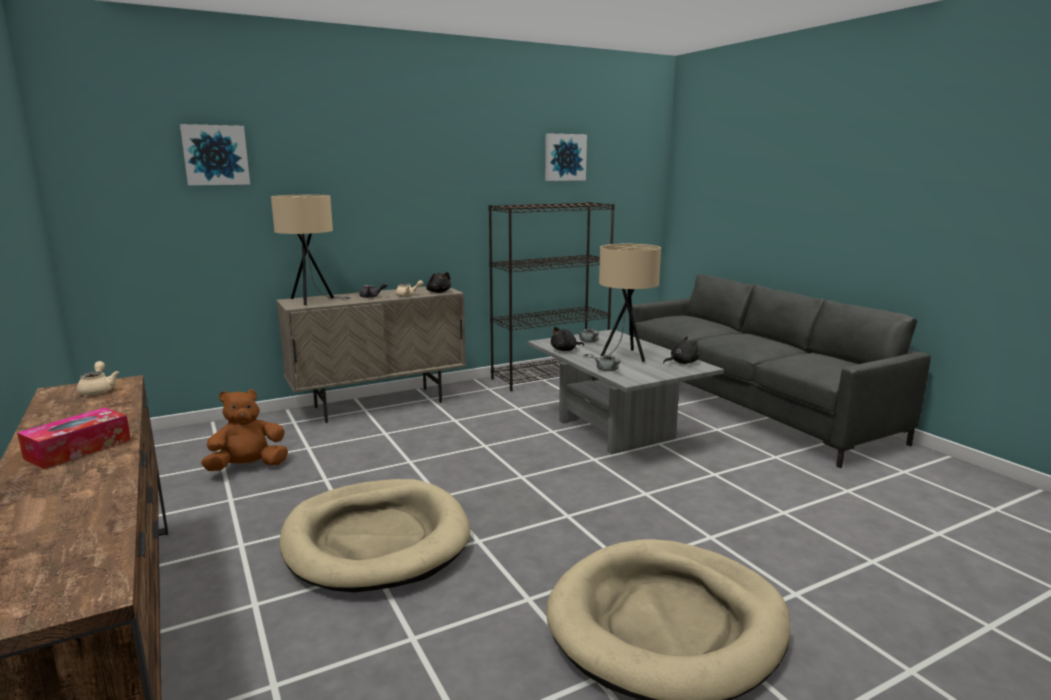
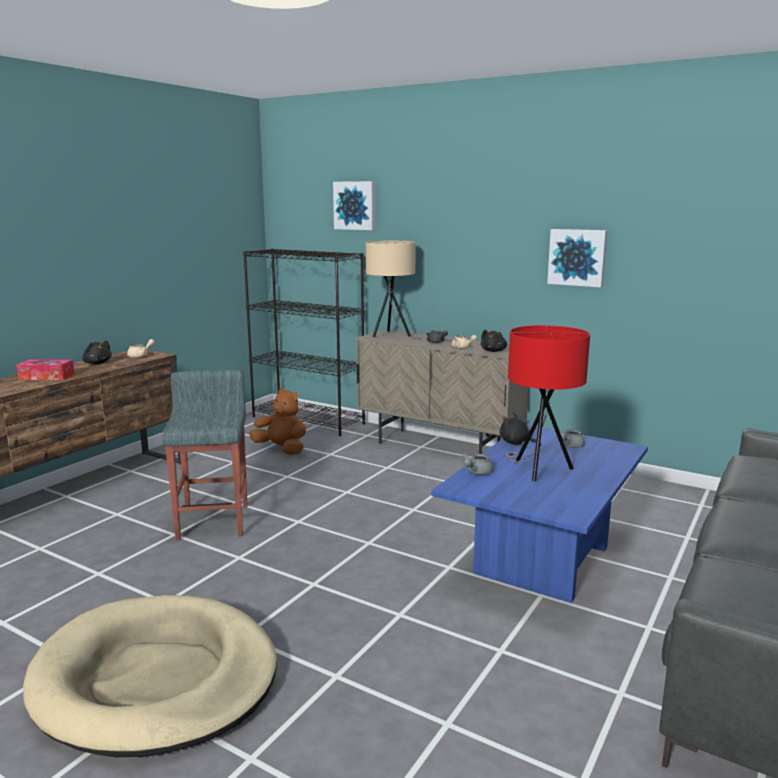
camera: 60 degrees right, 0 degrees up
beige dog bed [279,479,470,592] -> grey stool [163,370,247,540]
black bookcase [488,202,615,391] -> black bookcase moved to [243,248,365,436]
grey coffee table [528,329,724,454] -> blue coffee table [432,425,648,603]
picture [545,134,587,181] -> picture moved to [547,229,607,287]
beige table lamp [583,244,661,362] -> red table lamp [506,325,590,481]
black plush toy [663,336,700,364] -> black plush toy moved to [82,341,112,364]

